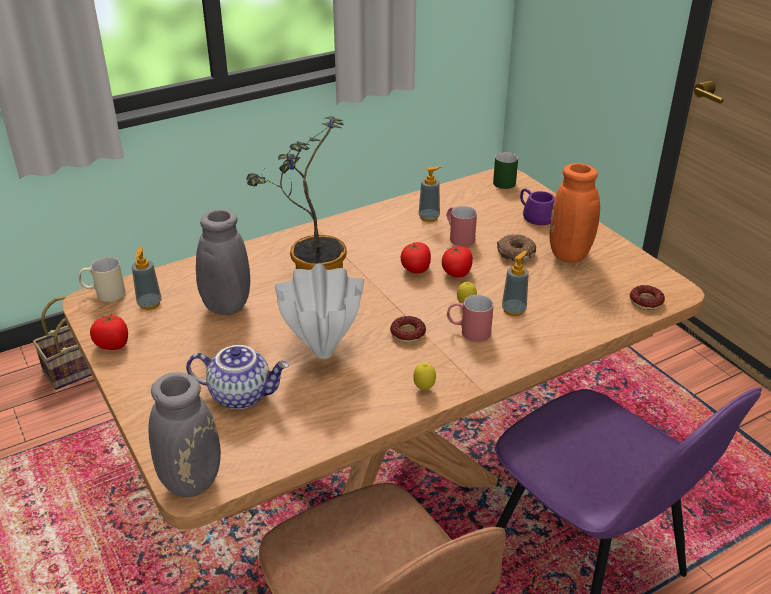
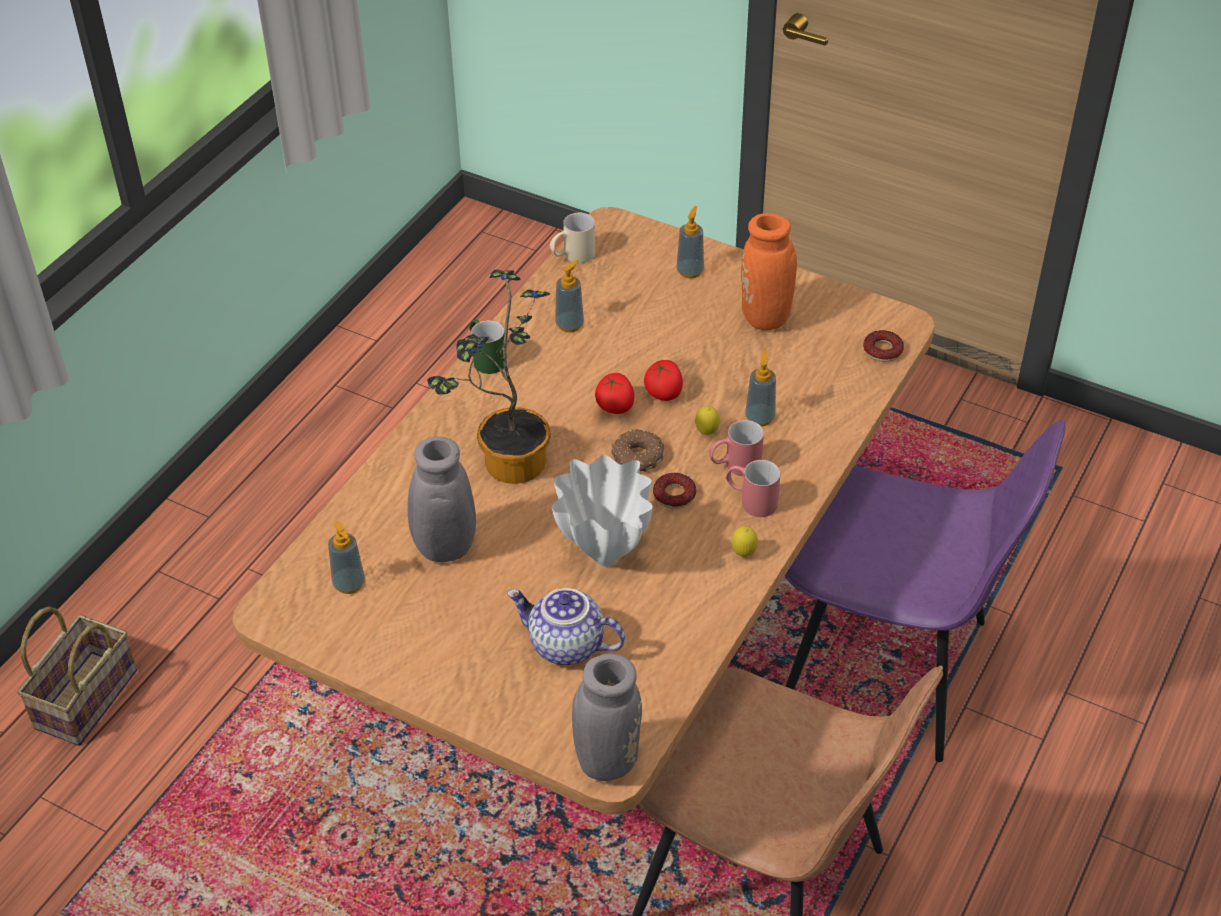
camera: 30 degrees left, 10 degrees up
beige mug [78,257,126,302] -> beige mug moved to [550,213,595,263]
tomato [90,314,128,350] -> none
teapot [186,345,289,409] -> teapot turned 135 degrees counterclockwise [507,588,625,665]
red mug [446,206,477,247] -> red mug moved to [726,460,780,517]
green mug [493,152,518,189] -> green mug moved to [469,319,505,374]
donut [497,234,536,261] -> donut moved to [611,429,664,472]
purple mug [520,188,555,225] -> soap dispenser [676,206,704,279]

